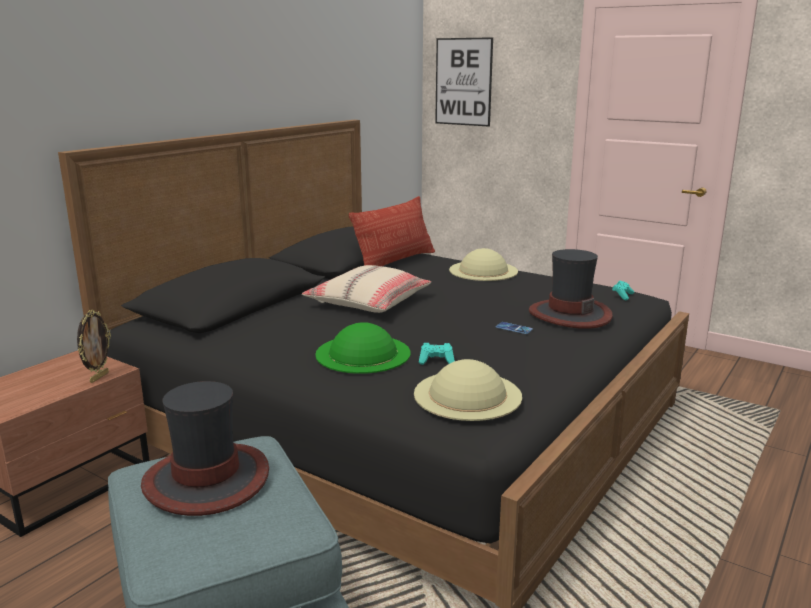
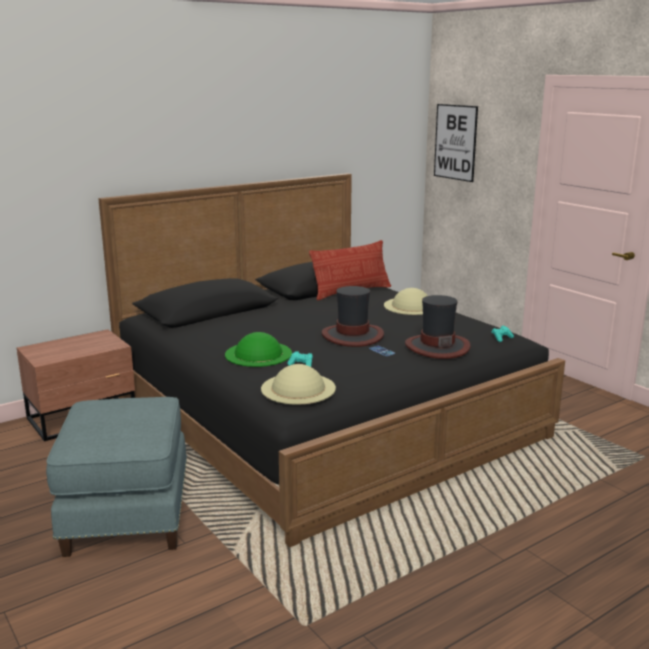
camera: 20 degrees right, 0 degrees up
picture frame [77,309,111,383] -> none
hat [141,381,269,516] -> hat moved to [321,286,384,347]
beige pillow [302,265,431,313] -> none

